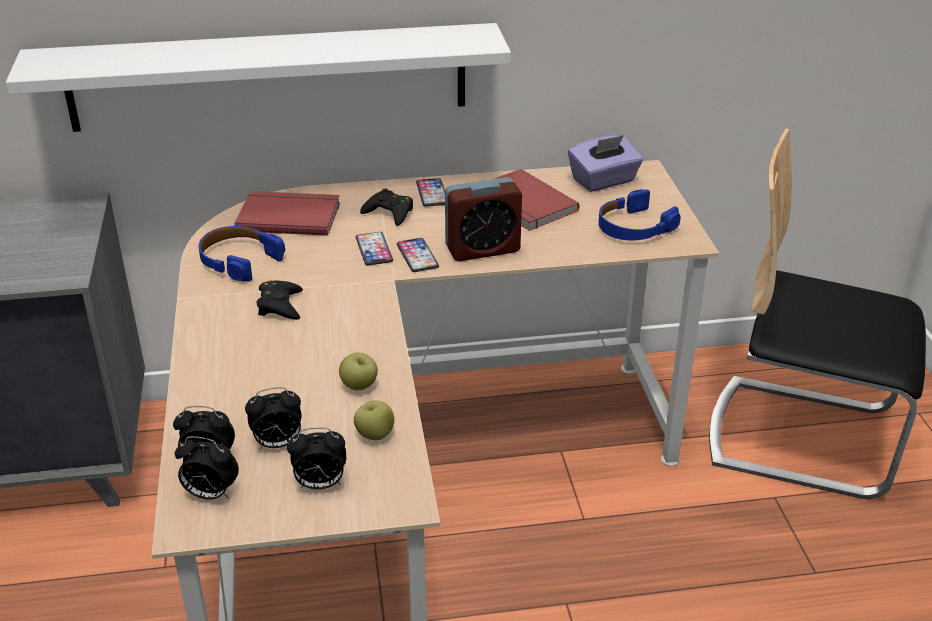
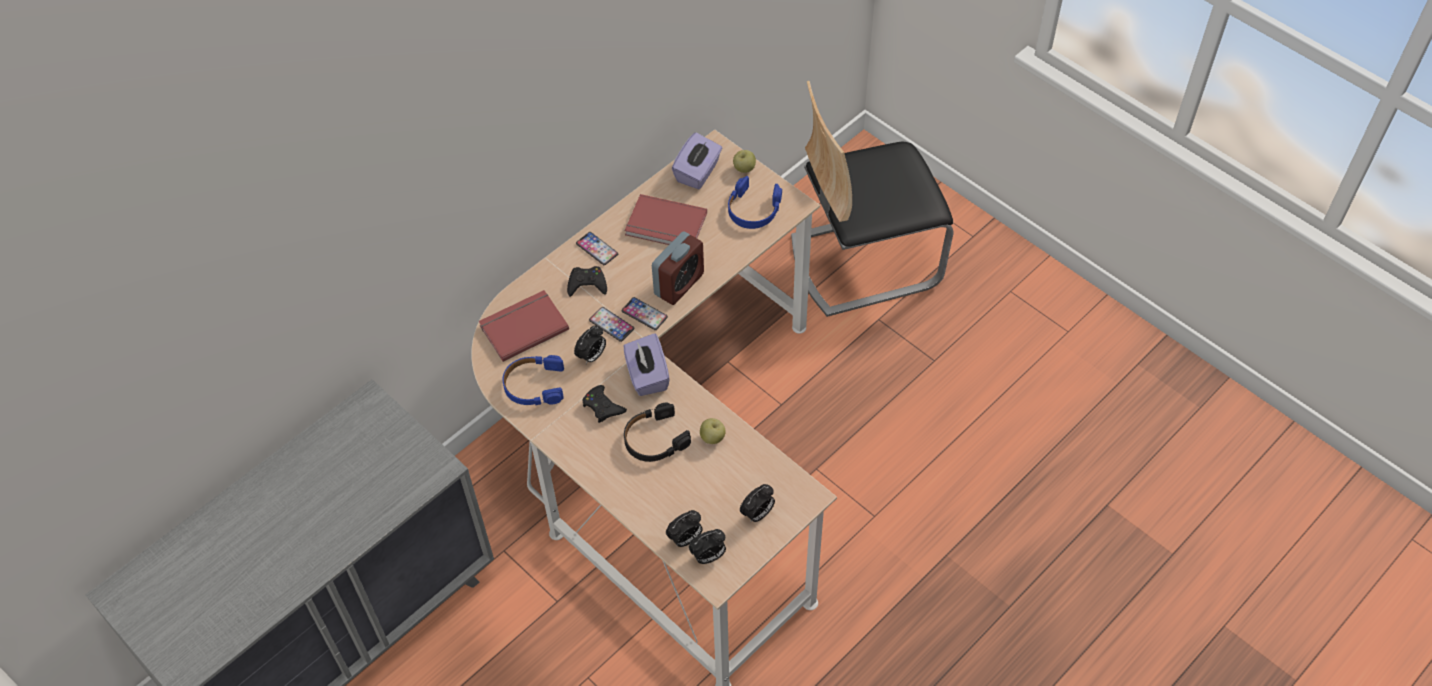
camera: 35 degrees left, 20 degrees up
white shelf [6,23,511,132] -> none
alarm clock [245,387,302,449] -> alarm clock moved to [574,326,606,364]
apple [354,400,394,440] -> apple moved to [733,150,756,173]
none -> purple tissue box [623,333,670,396]
none -> black headphones [624,402,691,462]

